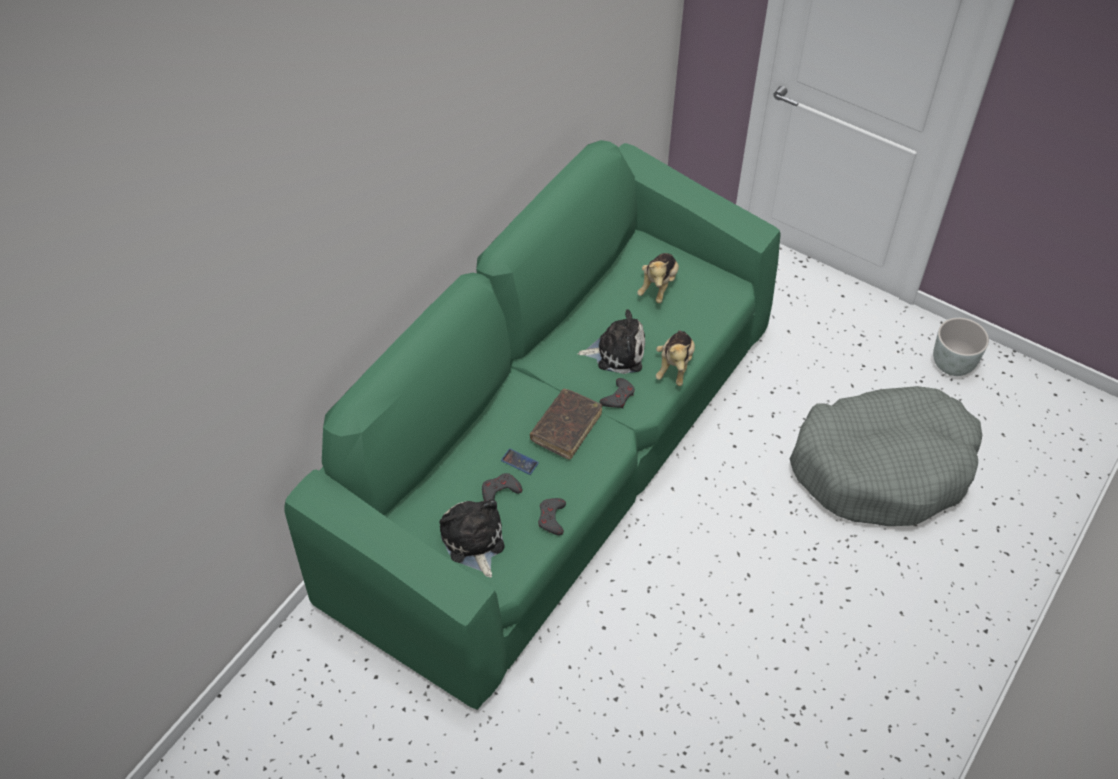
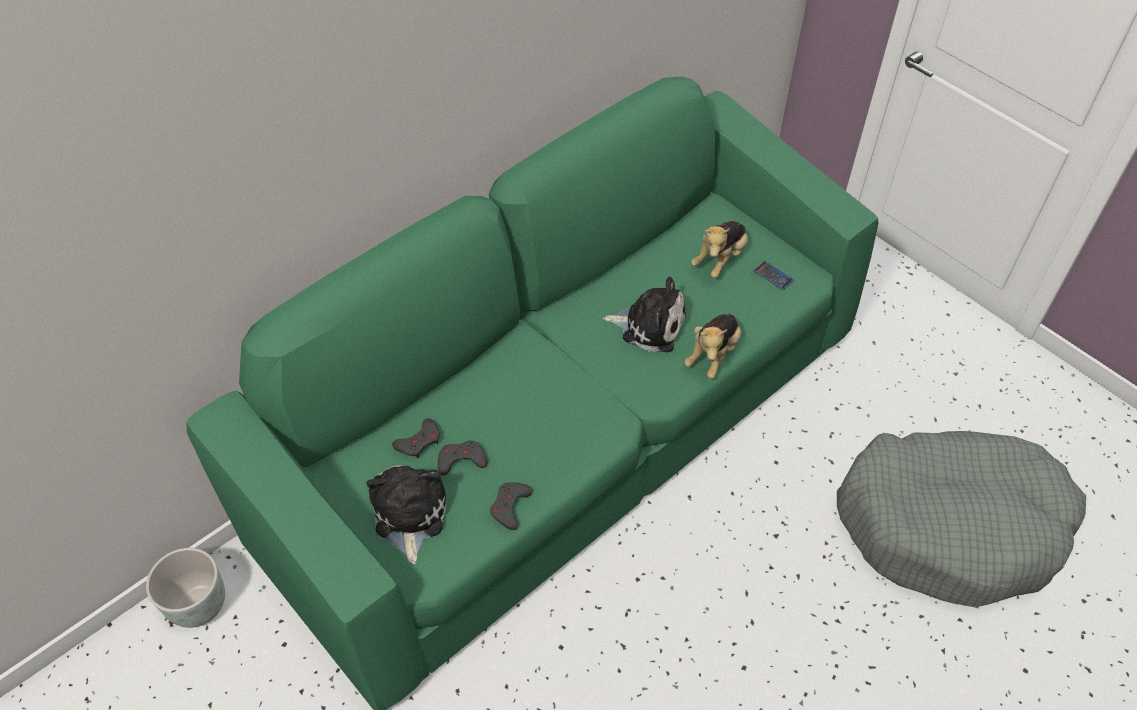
camera: 15 degrees right, 0 degrees up
phone [501,449,539,475] -> phone moved to [754,261,794,290]
brown book [530,389,603,460] -> none
grey game controller [600,378,635,409] -> grey game controller moved to [392,418,440,458]
grey planter [933,318,989,376] -> grey planter moved to [146,548,225,628]

